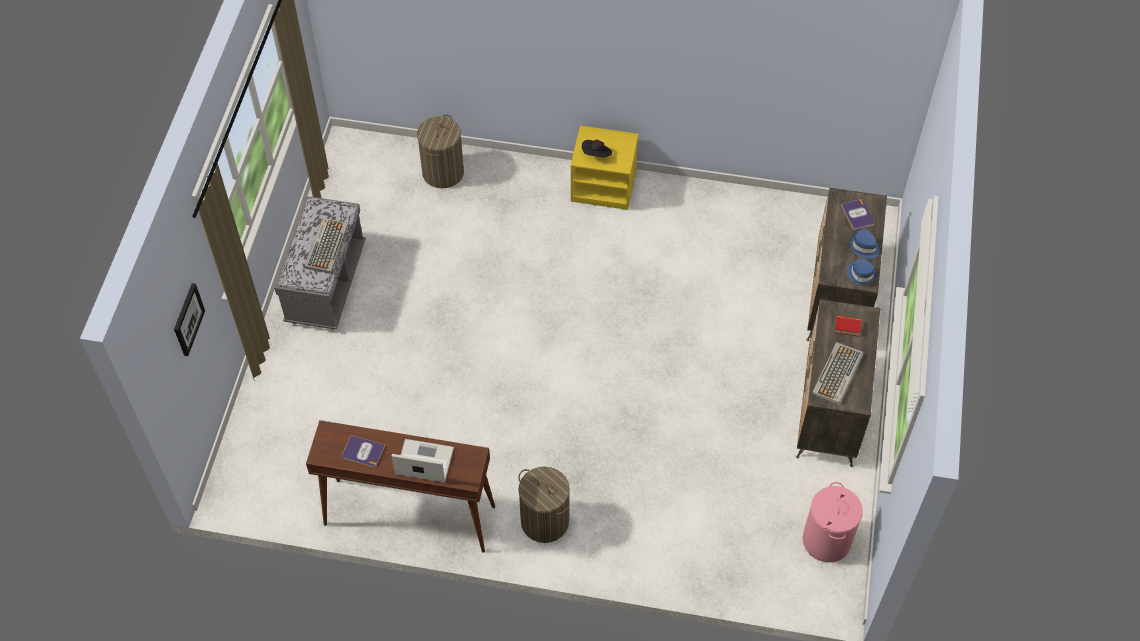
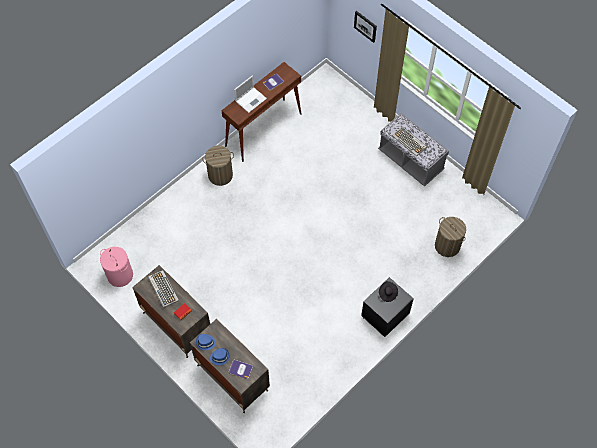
camera: 125 degrees right, 5 degrees up
yellow nightstand [571,126,638,210] -> black nightstand [361,277,414,337]

